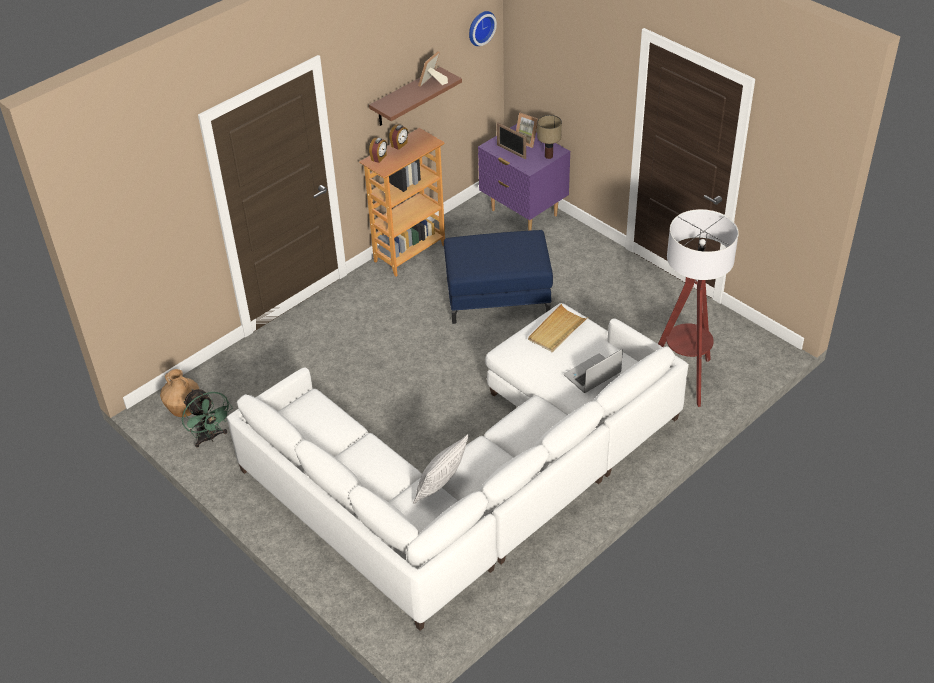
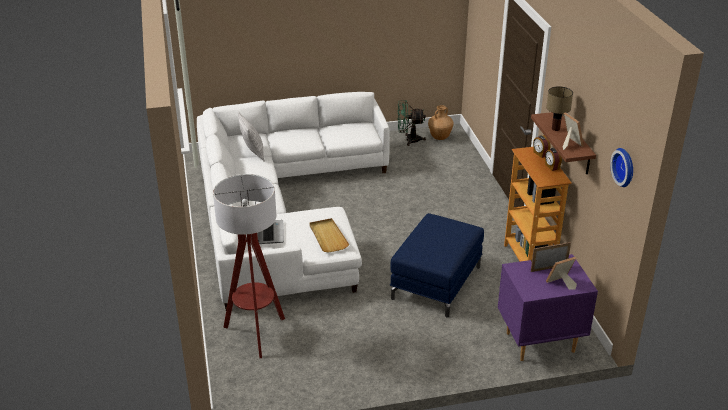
camera: 120 degrees right, 10 degrees down
table lamp [537,115,562,159] -> table lamp moved to [546,86,573,131]

